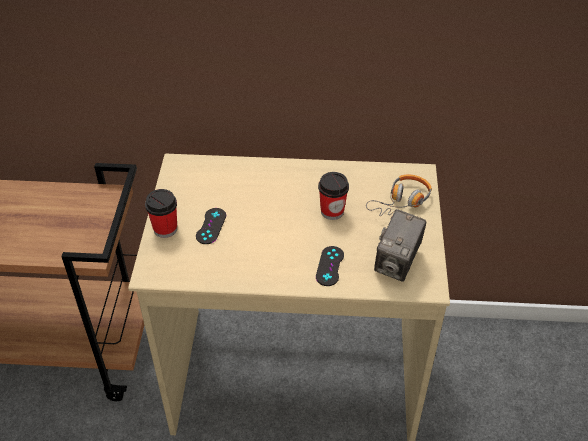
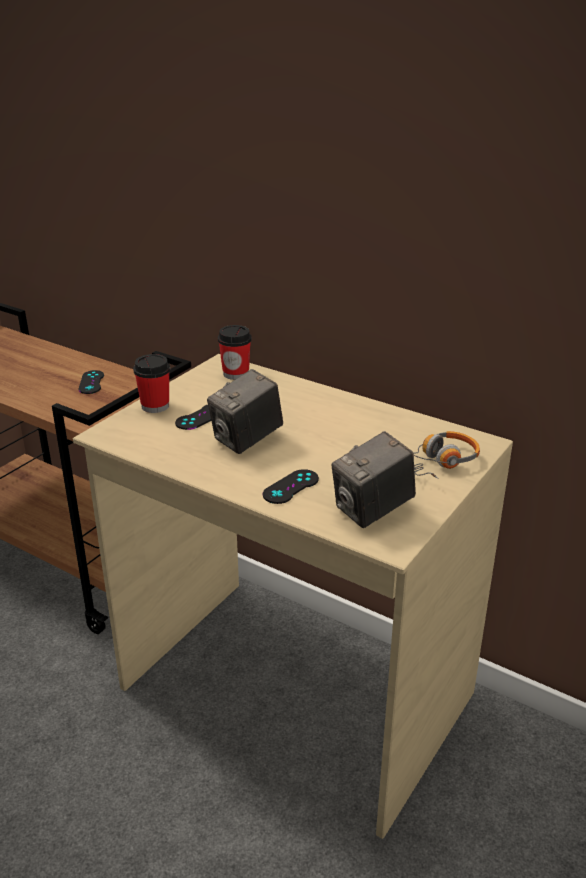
camera: 30 degrees right, 15 degrees down
cup [318,172,349,220] -> cup moved to [218,325,252,380]
none -> black game controller [79,370,104,394]
none -> camera [207,369,283,454]

